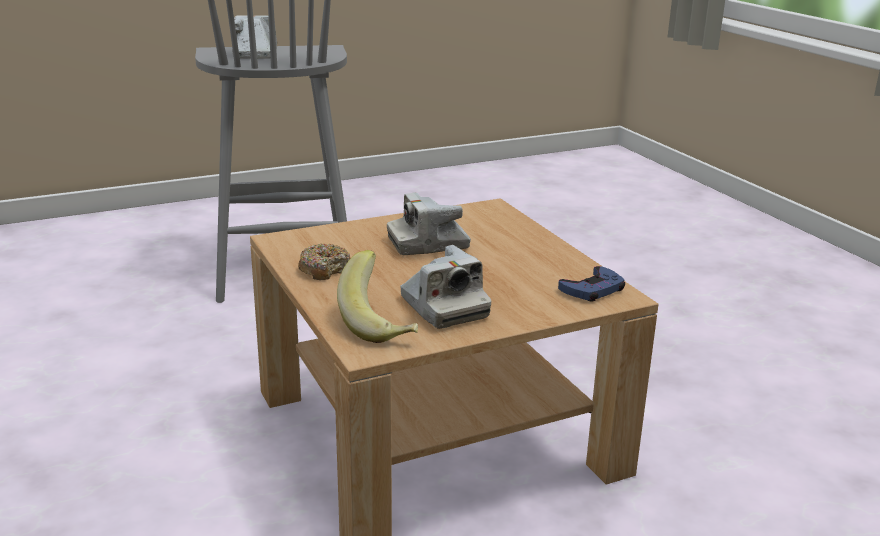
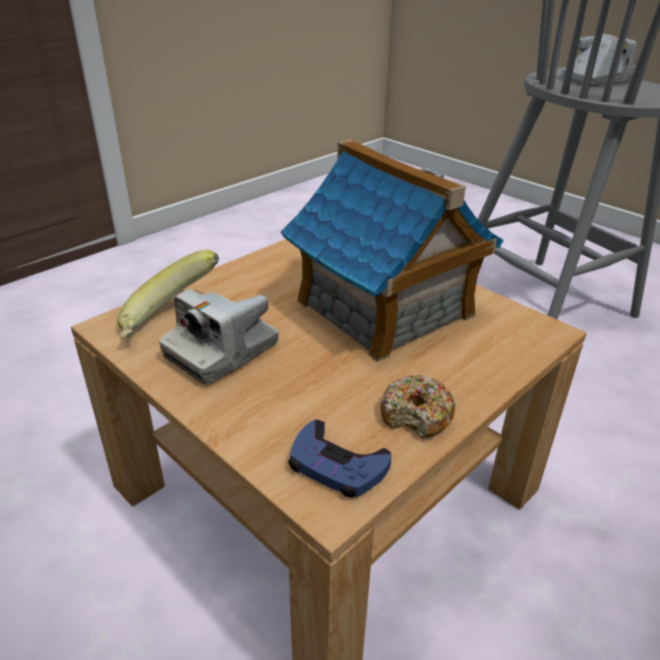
camera: 70 degrees right, 10 degrees up
donut [298,243,350,280] -> donut moved to [380,375,457,438]
camera [387,193,471,255] -> toy house [281,139,504,362]

